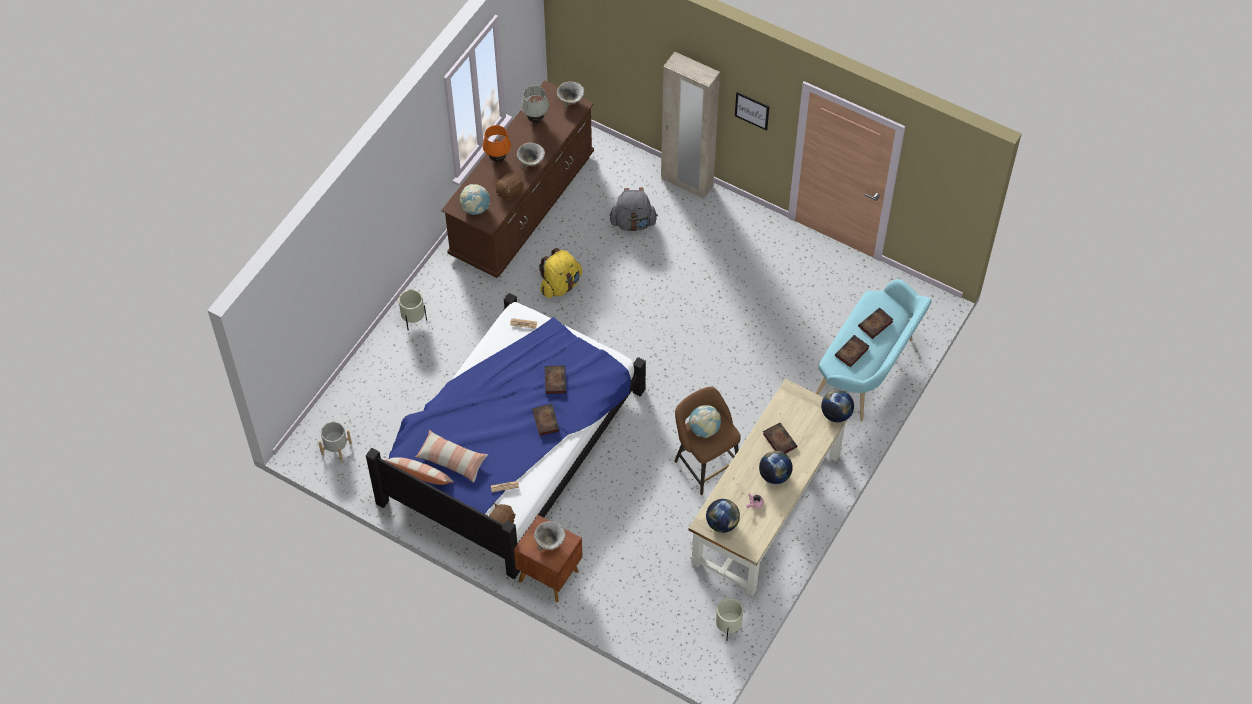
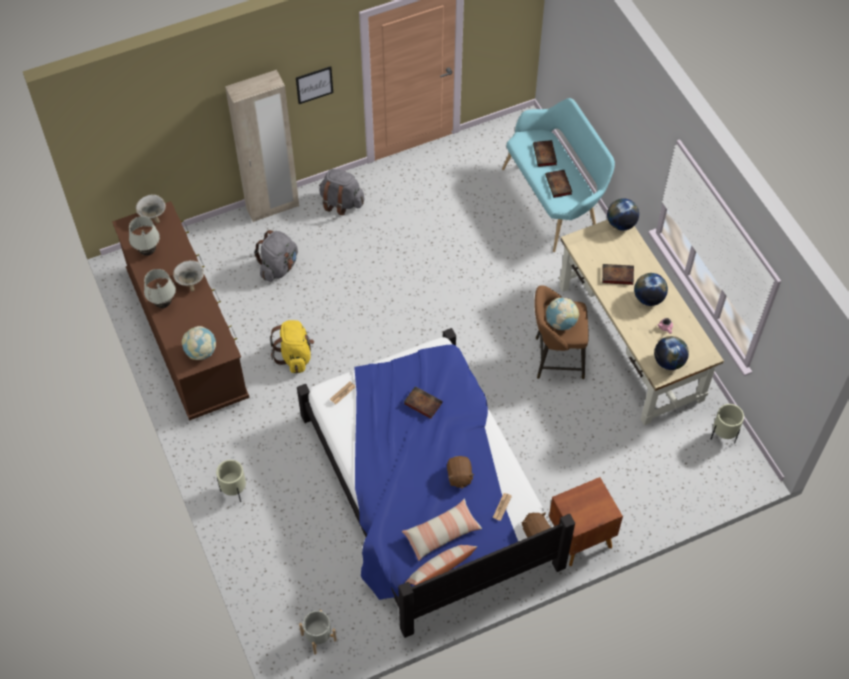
camera: 55 degrees left, 0 degrees up
orange table lamp [483,125,511,162] -> white table lamp [144,269,176,308]
brown plush toy [495,172,524,201] -> brown plush toy moved to [447,456,474,488]
book [532,404,560,436] -> none
bowl [534,521,566,551] -> none
none -> grey backpack [319,169,364,215]

